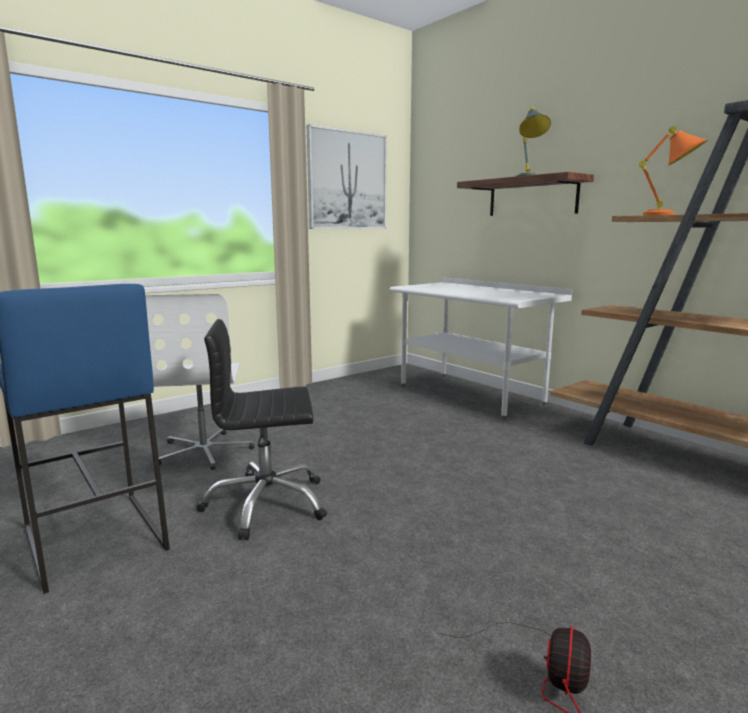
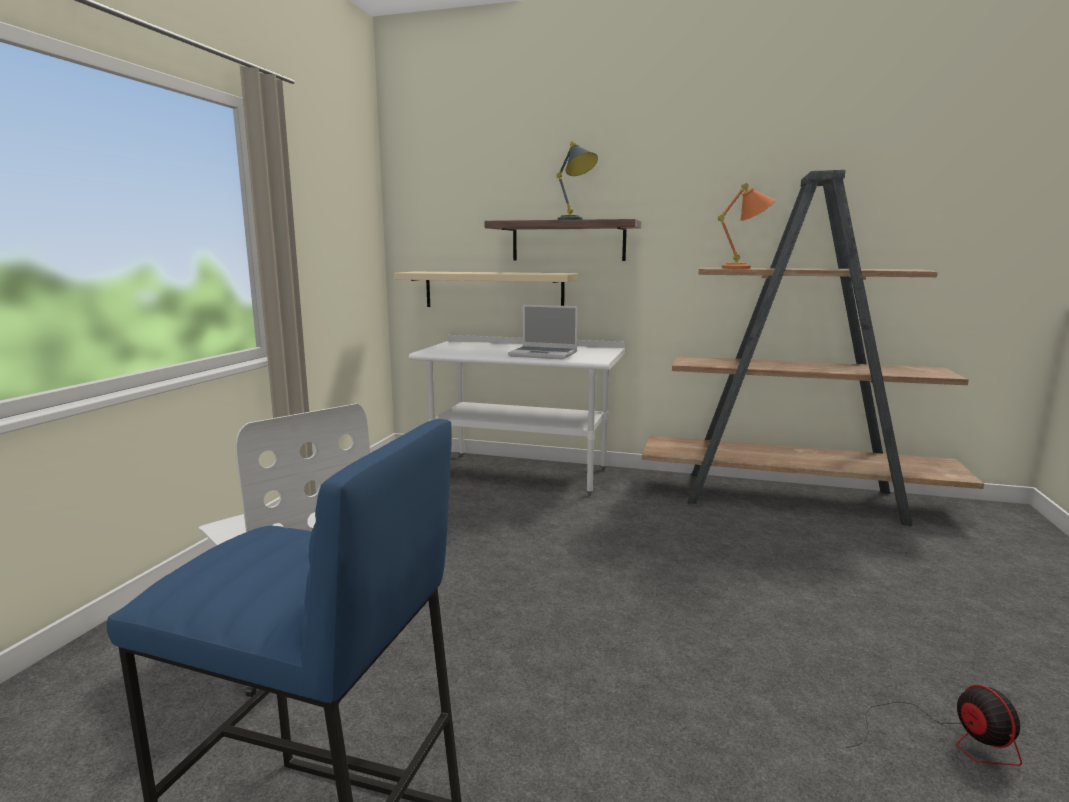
camera: 35 degrees left, 0 degrees up
black office chair [197,319,327,540] -> none
picture [307,124,387,229] -> none
none -> beige shelf [394,272,578,307]
none -> laptop [508,305,578,360]

